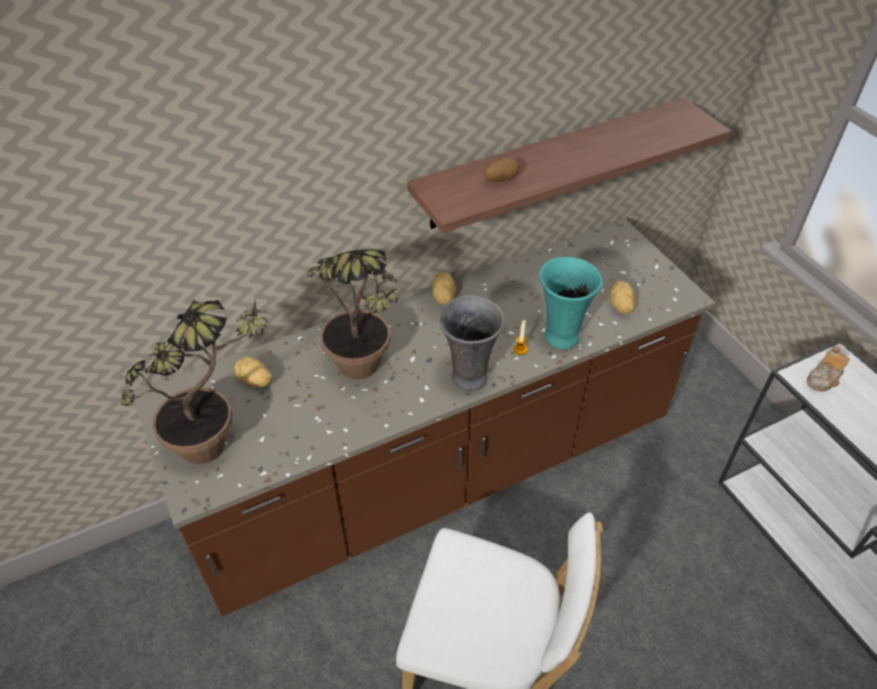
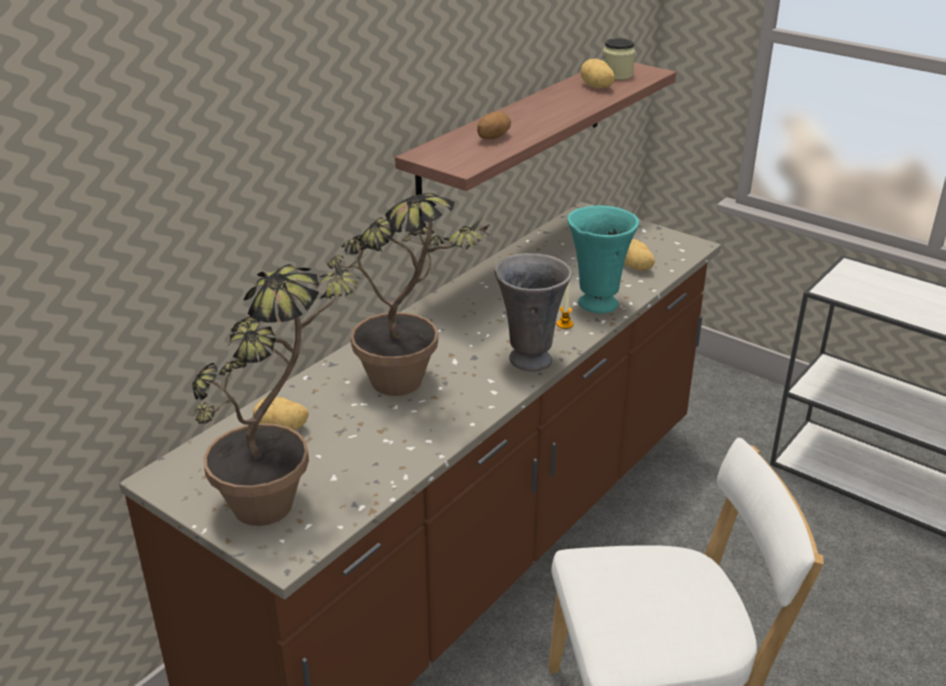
camera: 25 degrees left, 15 degrees down
potato [432,272,456,305] -> potato moved to [580,59,615,88]
teapot [807,346,850,392] -> none
none -> jar [603,38,635,80]

